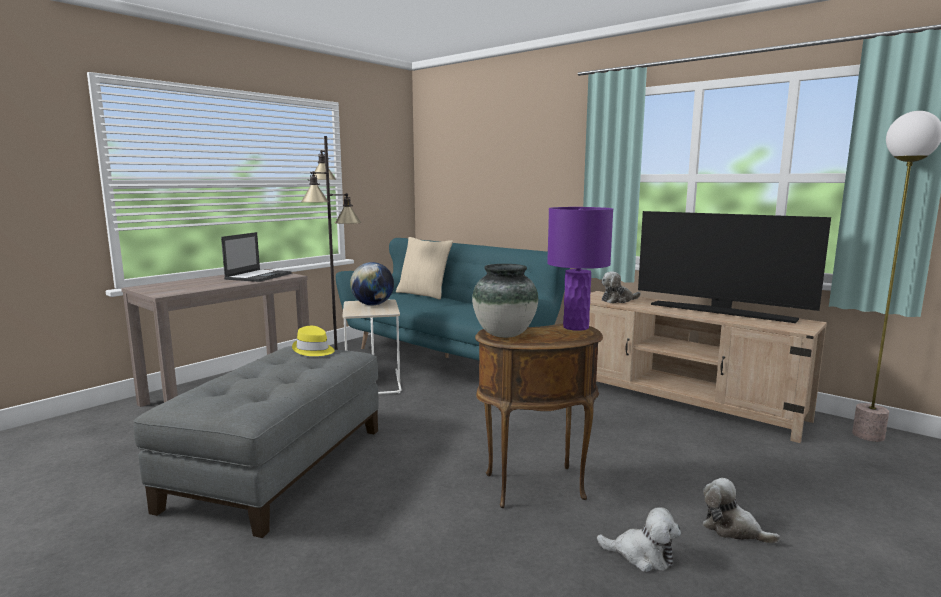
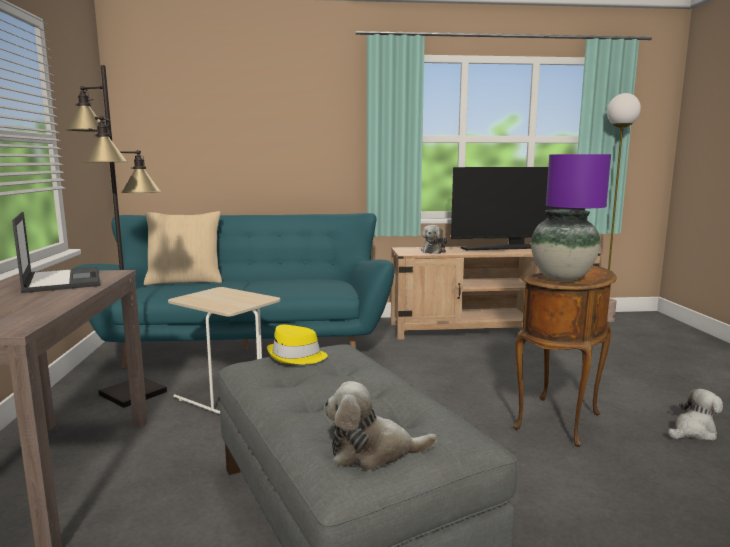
camera: 45 degrees left, 0 degrees up
globe [350,262,394,305] -> none
plush toy [703,478,780,544] -> plush toy moved to [324,381,437,470]

